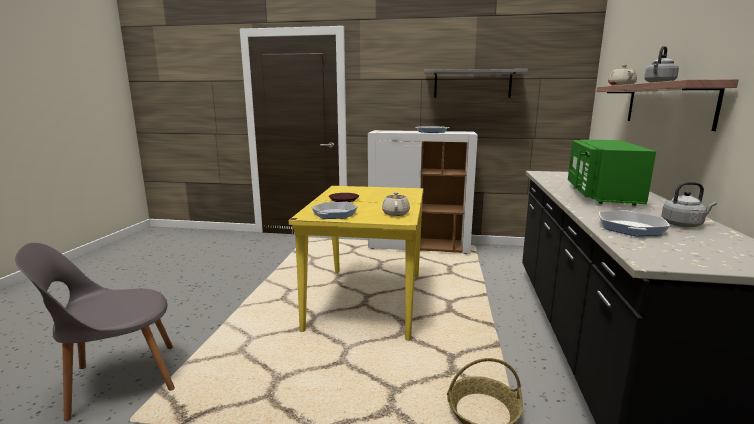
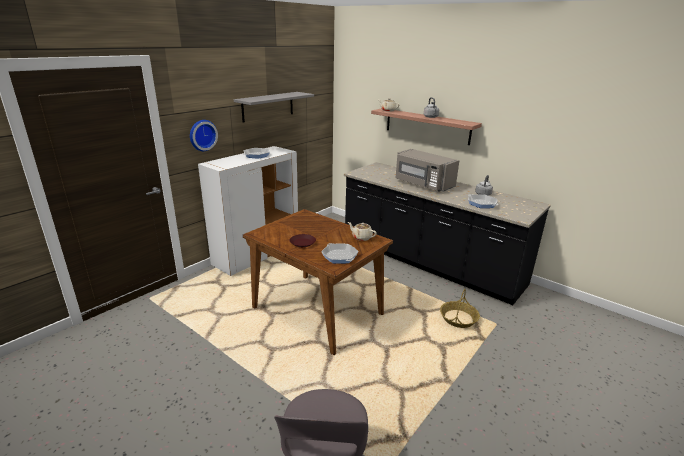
camera: 60 degrees left, 10 degrees up
yellow dining table [289,186,424,341] -> brown dining table [243,209,393,355]
green microwave [568,139,656,206] -> grey microwave [396,149,459,192]
none -> wall clock [190,120,218,151]

